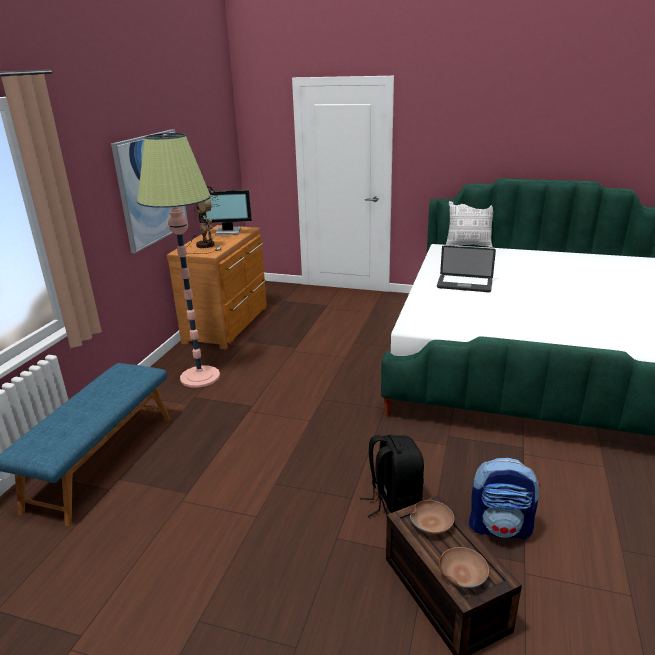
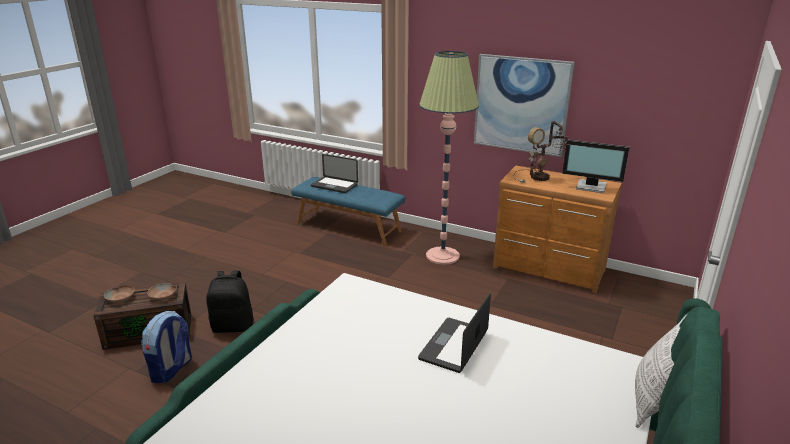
camera: 100 degrees right, 0 degrees up
monitor [199,189,252,235] -> monitor turned 75 degrees counterclockwise [562,139,630,193]
none -> laptop [311,154,358,193]

